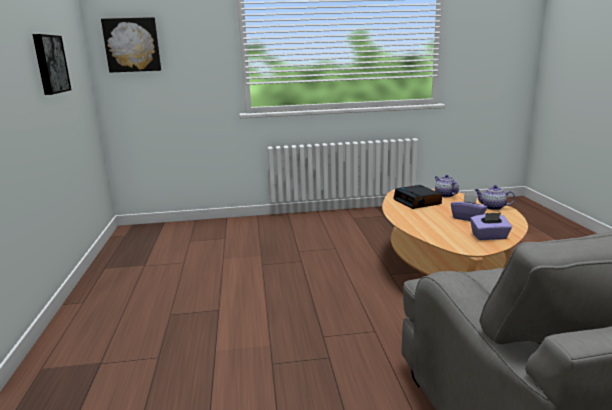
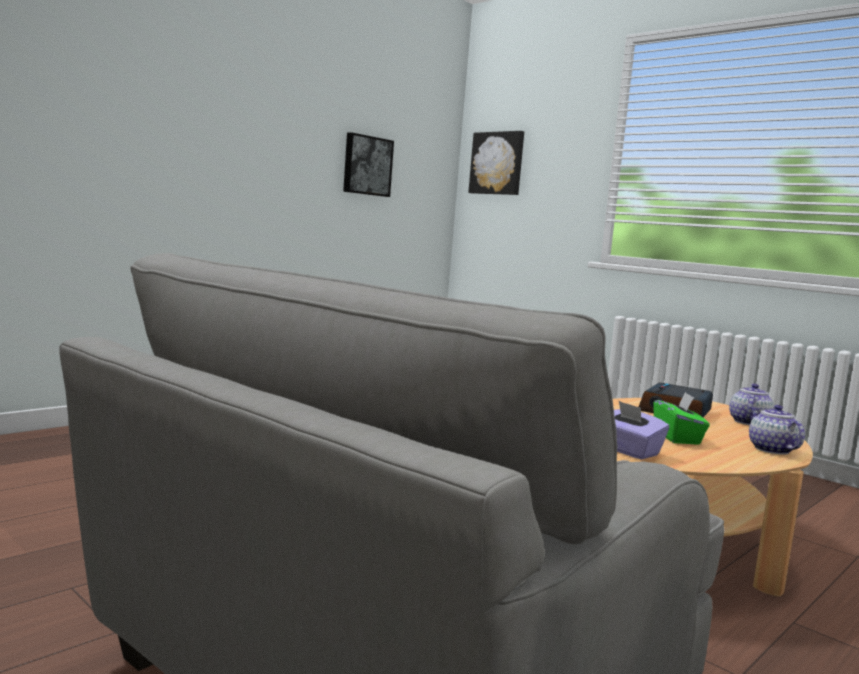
camera: 50 degrees right, 10 degrees down
purple tissue box [451,193,487,221] -> green tissue box [654,392,710,445]

